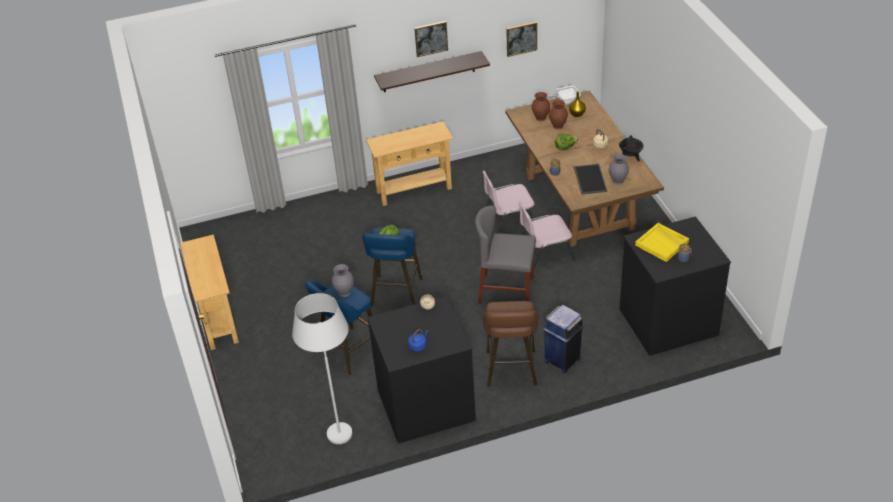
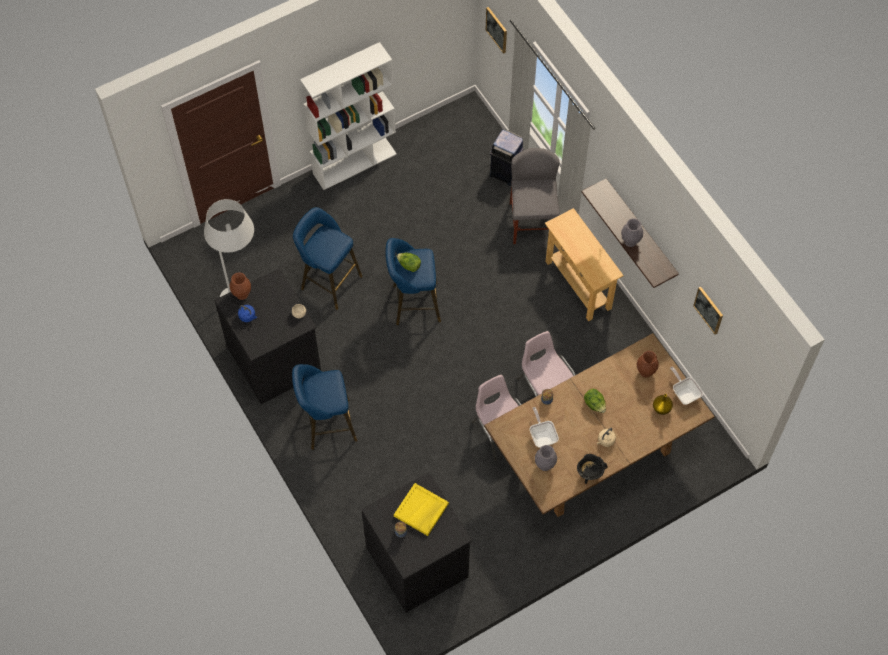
camera: 75 degrees right, 20 degrees up
beige console table [180,234,239,350] -> white bookcase [300,42,397,190]
grey vase [332,264,354,297] -> grey vase moved to [621,218,643,247]
picture [414,21,448,57] -> picture moved to [486,7,507,54]
grey chair [475,205,536,303] -> grey chair moved to [510,148,560,244]
brown stool [482,301,539,387] -> blue stool [292,364,357,450]
blue trash can [543,305,584,373] -> blue trash can moved to [490,129,524,186]
brown vase [549,100,568,129] -> brown vase moved to [229,272,251,300]
tray [574,164,607,195] -> frying pan [530,407,559,448]

